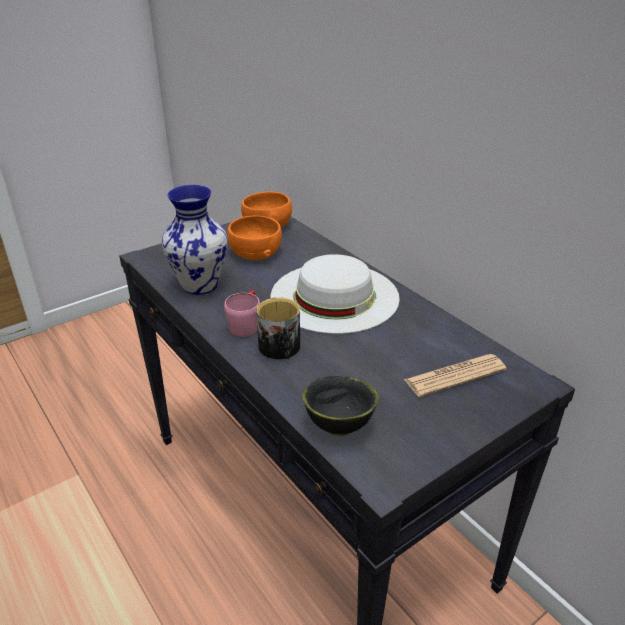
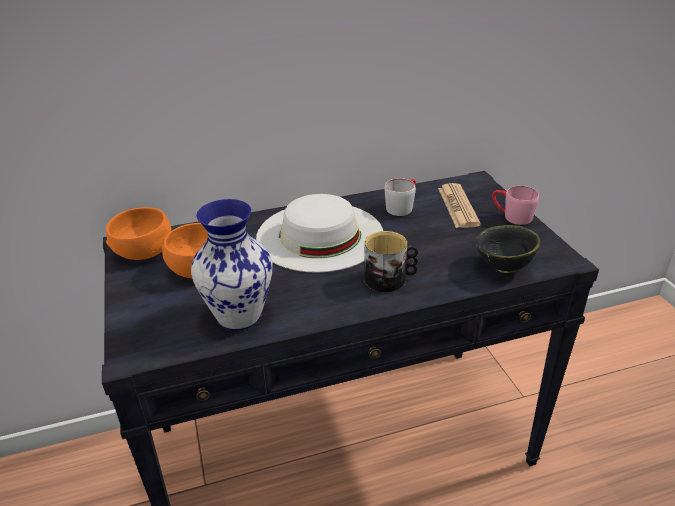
camera: 70 degrees left, 0 degrees up
pink mug [224,290,260,337] -> pink mug moved to [492,186,539,225]
none -> grey mug [385,178,416,216]

